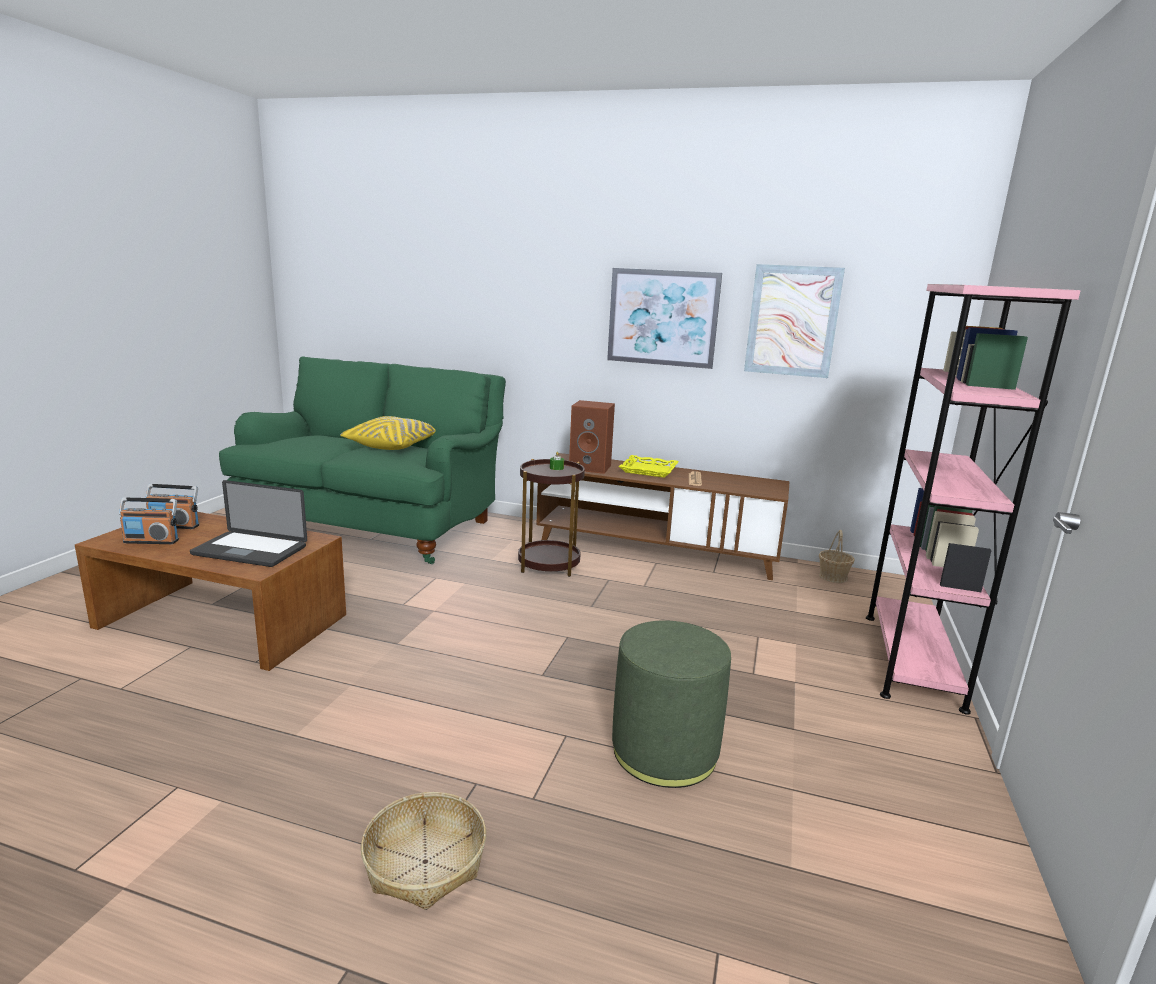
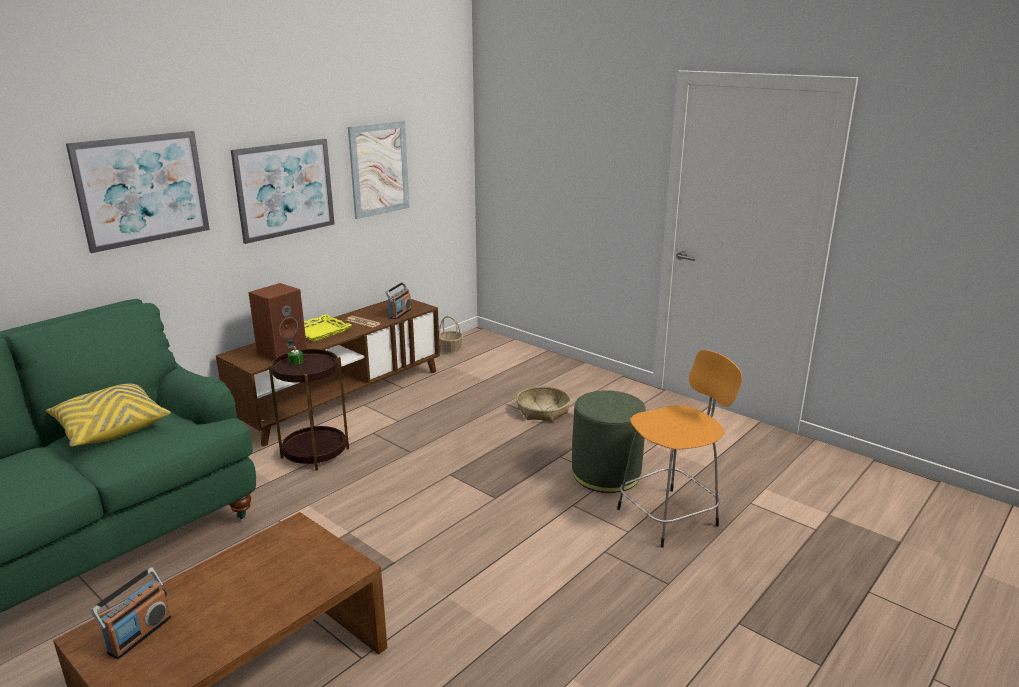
camera: 65 degrees left, 5 degrees up
radio [119,498,179,544] -> radio moved to [385,282,411,319]
laptop [190,480,307,567] -> none
basket [361,792,486,910] -> basket moved to [516,386,570,422]
pink bookcase [866,284,1081,715] -> none
none -> picture [66,131,210,253]
none -> orange stool [617,350,742,548]

